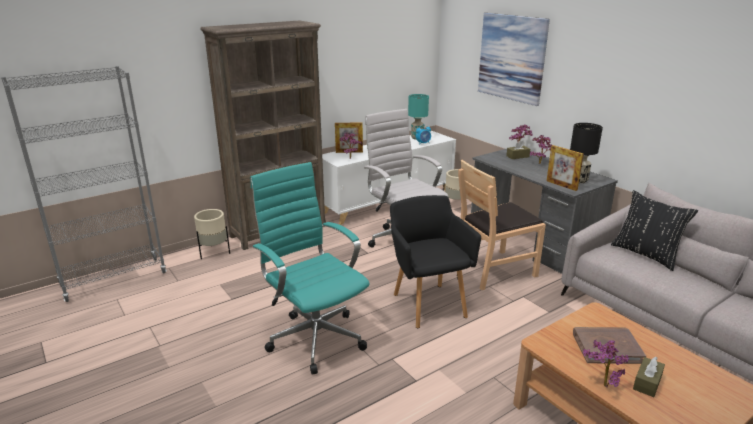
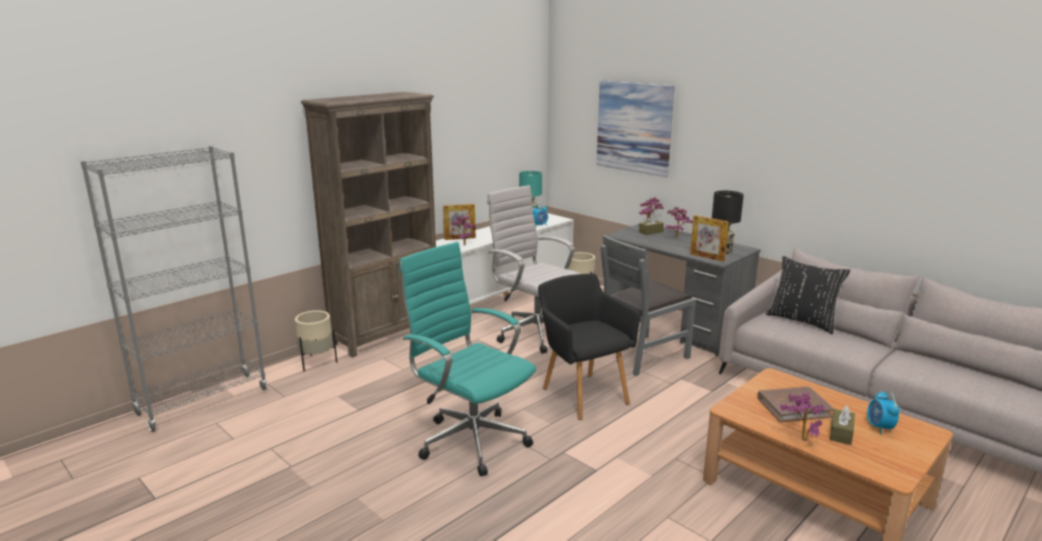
camera: 10 degrees left, 5 degrees down
brown chair [458,160,546,290] -> grey chair [601,235,696,376]
none -> alarm clock [867,391,900,434]

